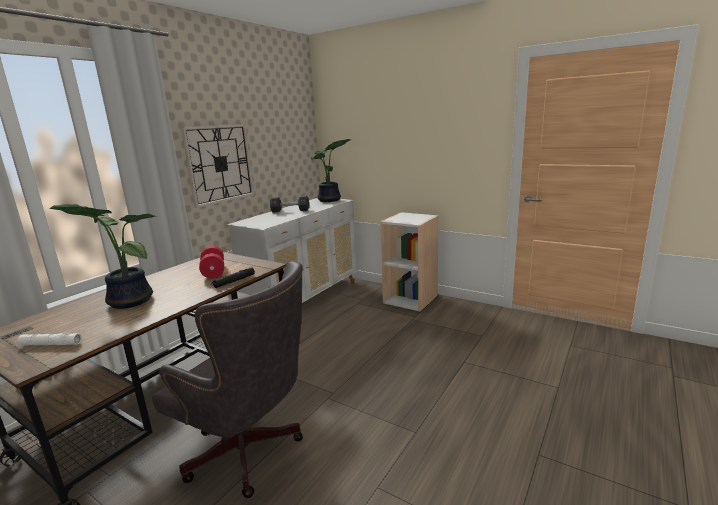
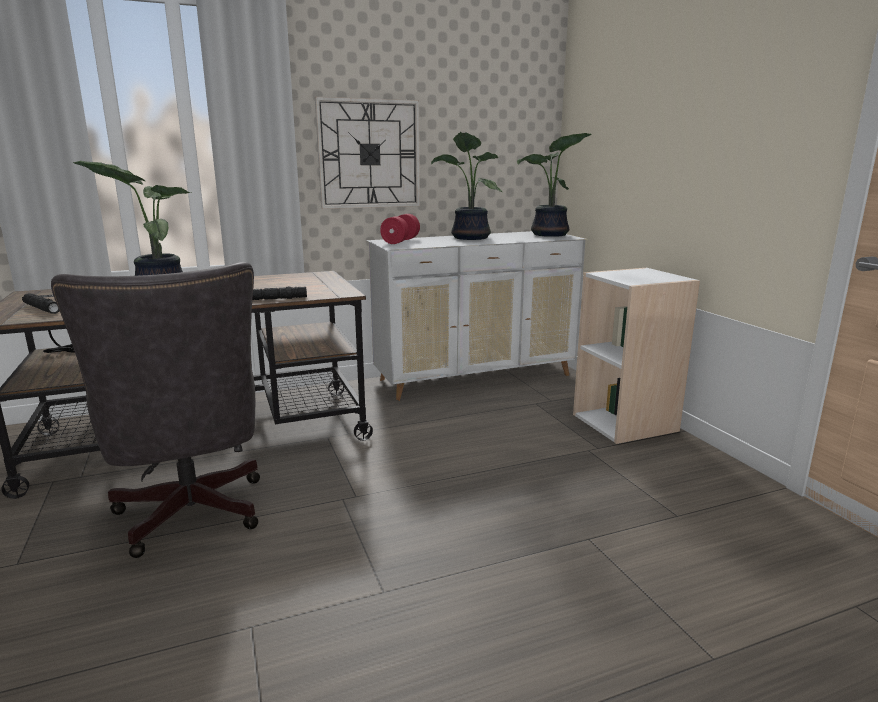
camera: 35 degrees right, 0 degrees up
white flashlight [15,333,82,346] -> black flashlight [22,293,59,314]
red dumbbell [199,245,224,279] -> red dumbbell moved to [380,214,420,244]
black dumbbell [270,196,309,213] -> potted plant [431,132,503,240]

